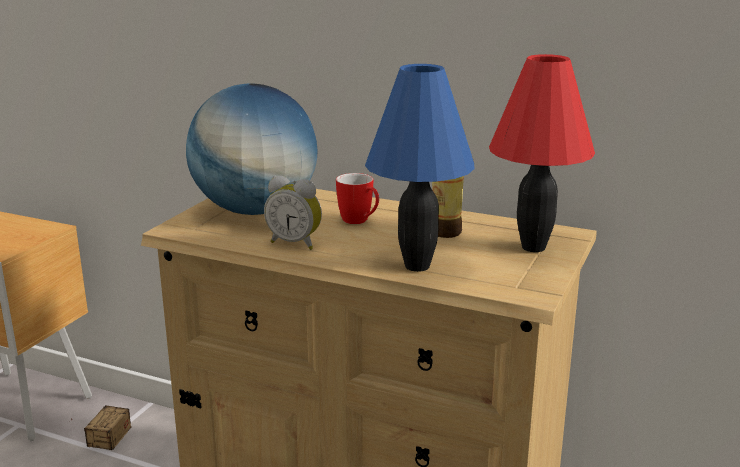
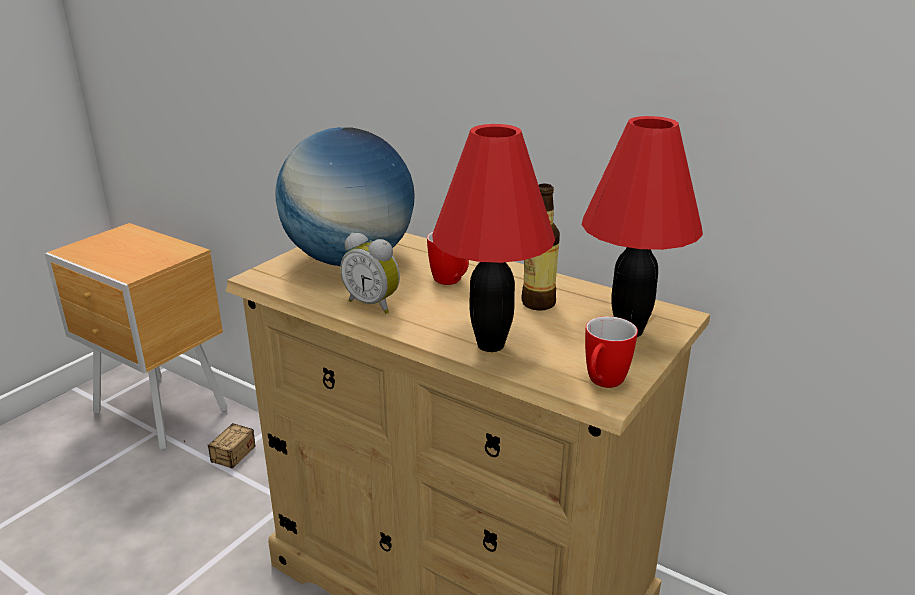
camera: 10 degrees right, 5 degrees up
blue table lamp [365,64,474,272] -> red table lamp [432,124,555,352]
none -> mug [585,316,638,388]

